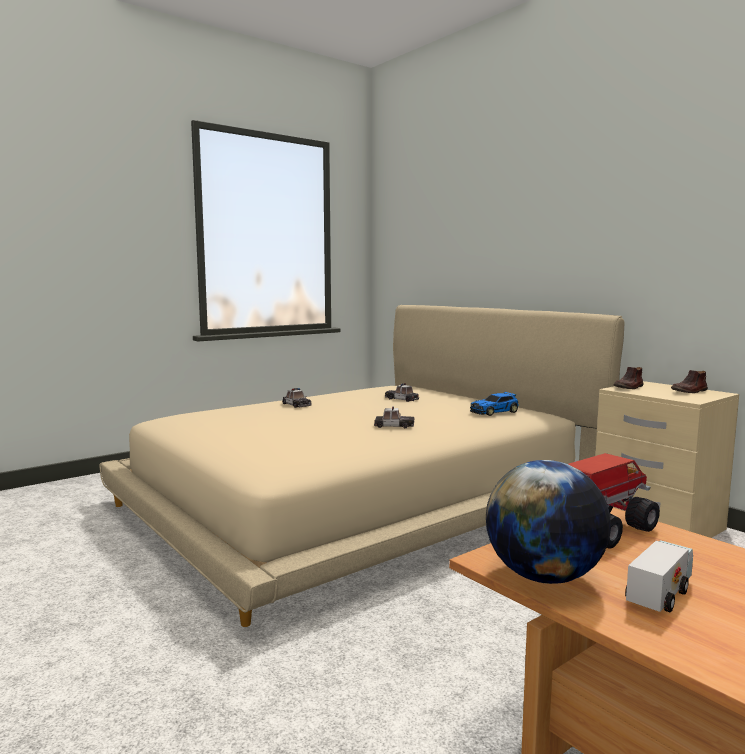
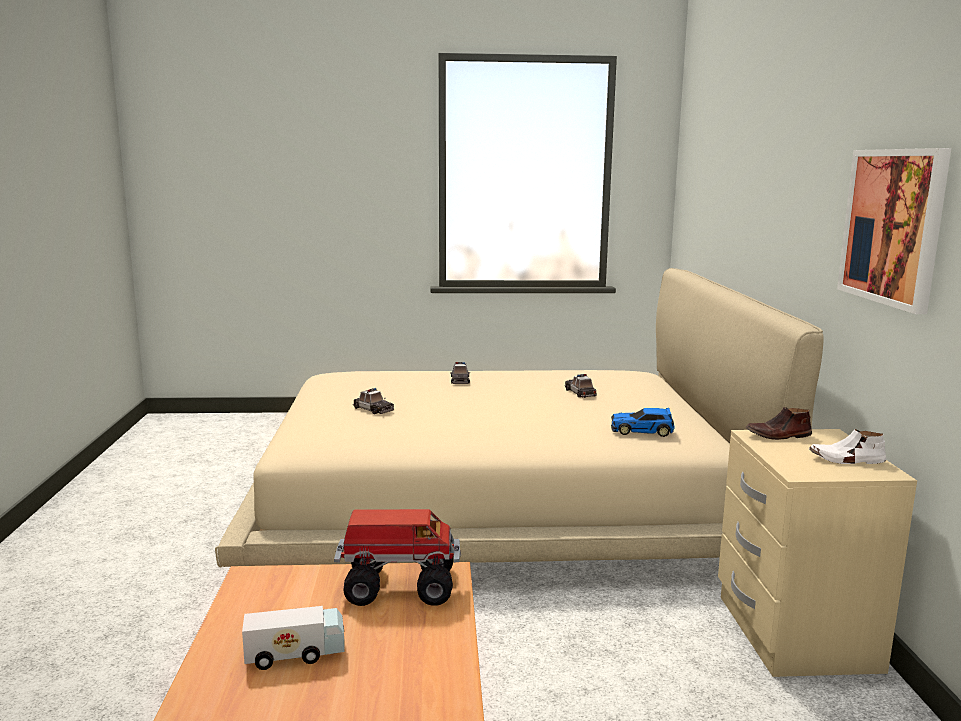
camera: 35 degrees right, 5 degrees up
toy car [374,406,415,428] -> toy car moved to [353,388,394,414]
globe [486,460,611,584] -> none
brown shoe [671,370,708,393] -> white shoe [809,429,886,464]
none -> picture [837,148,951,314]

